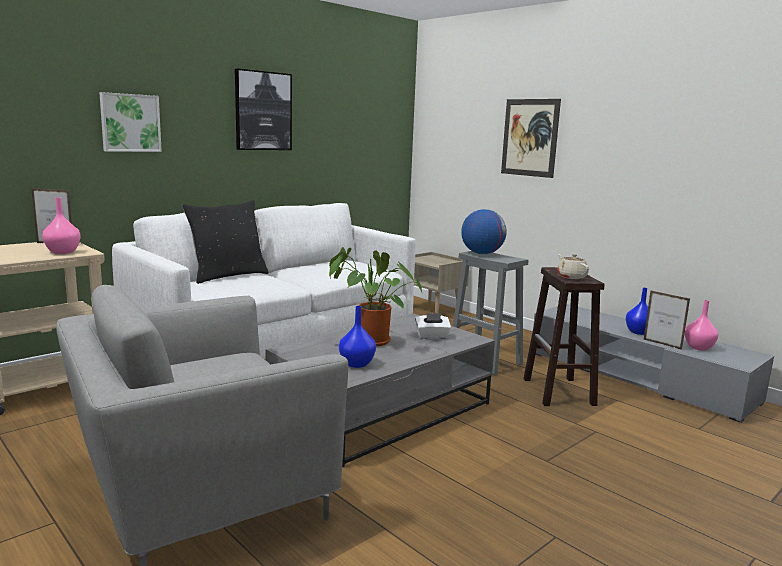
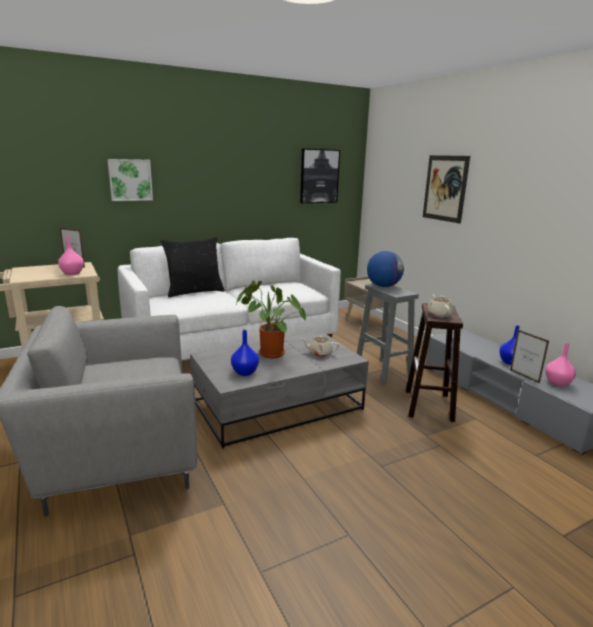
camera: 15 degrees right, 5 degrees up
picture [235,69,292,150] -> picture moved to [300,149,340,203]
white tissue box [415,313,451,339] -> beige teapot [301,336,339,357]

